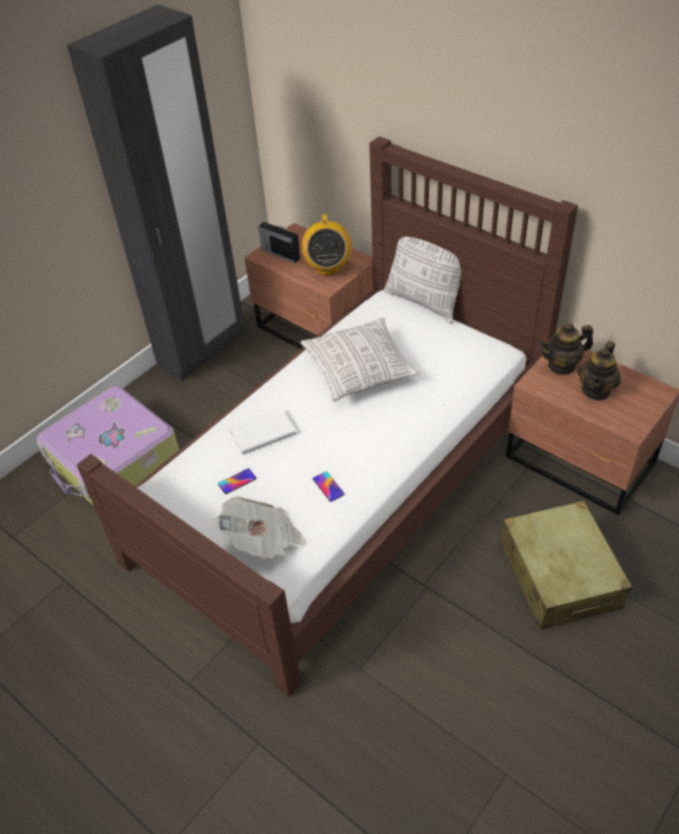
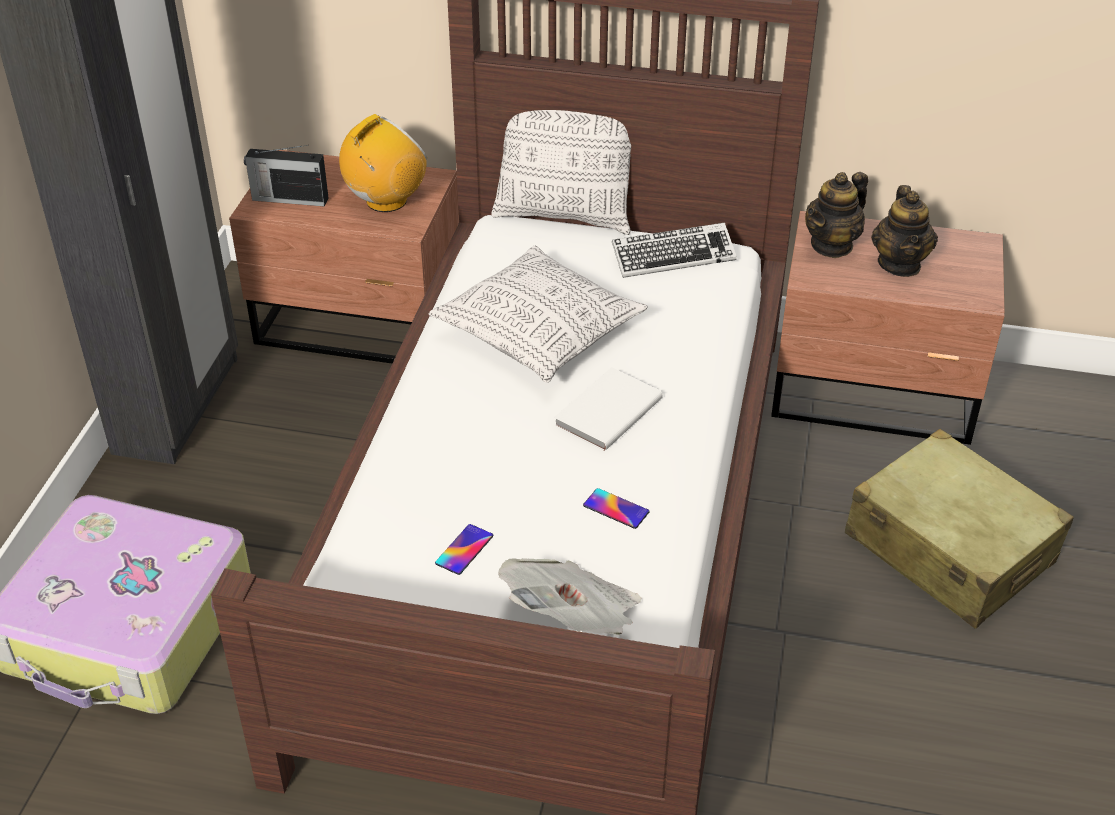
camera: 30 degrees left, 5 degrees down
white book [228,407,296,455] -> white book moved to [554,367,663,451]
radio [301,214,352,276] -> radio turned 105 degrees counterclockwise [339,114,427,212]
none -> keyboard [612,223,737,278]

